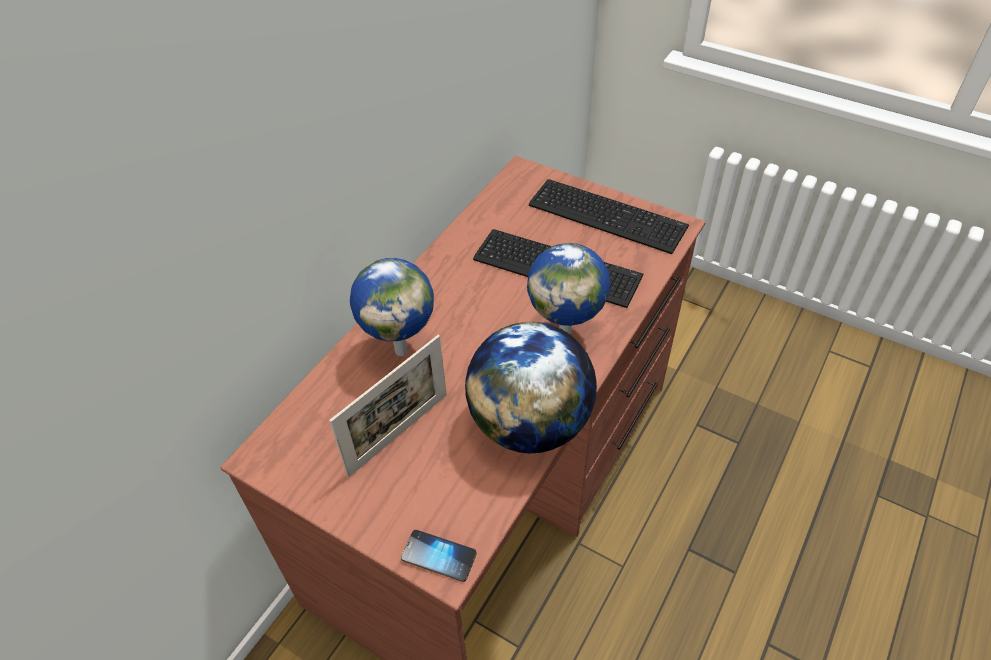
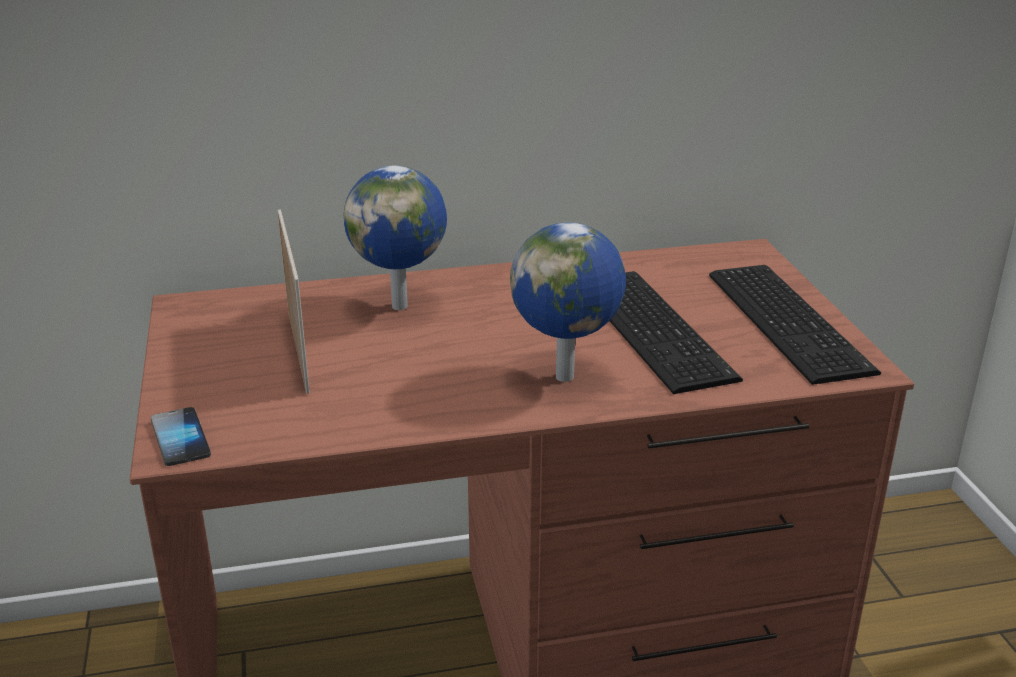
camera: 45 degrees right, 20 degrees down
picture frame [329,335,447,477] -> picture frame turned 105 degrees counterclockwise [278,209,310,394]
globe [465,321,597,453] -> none

